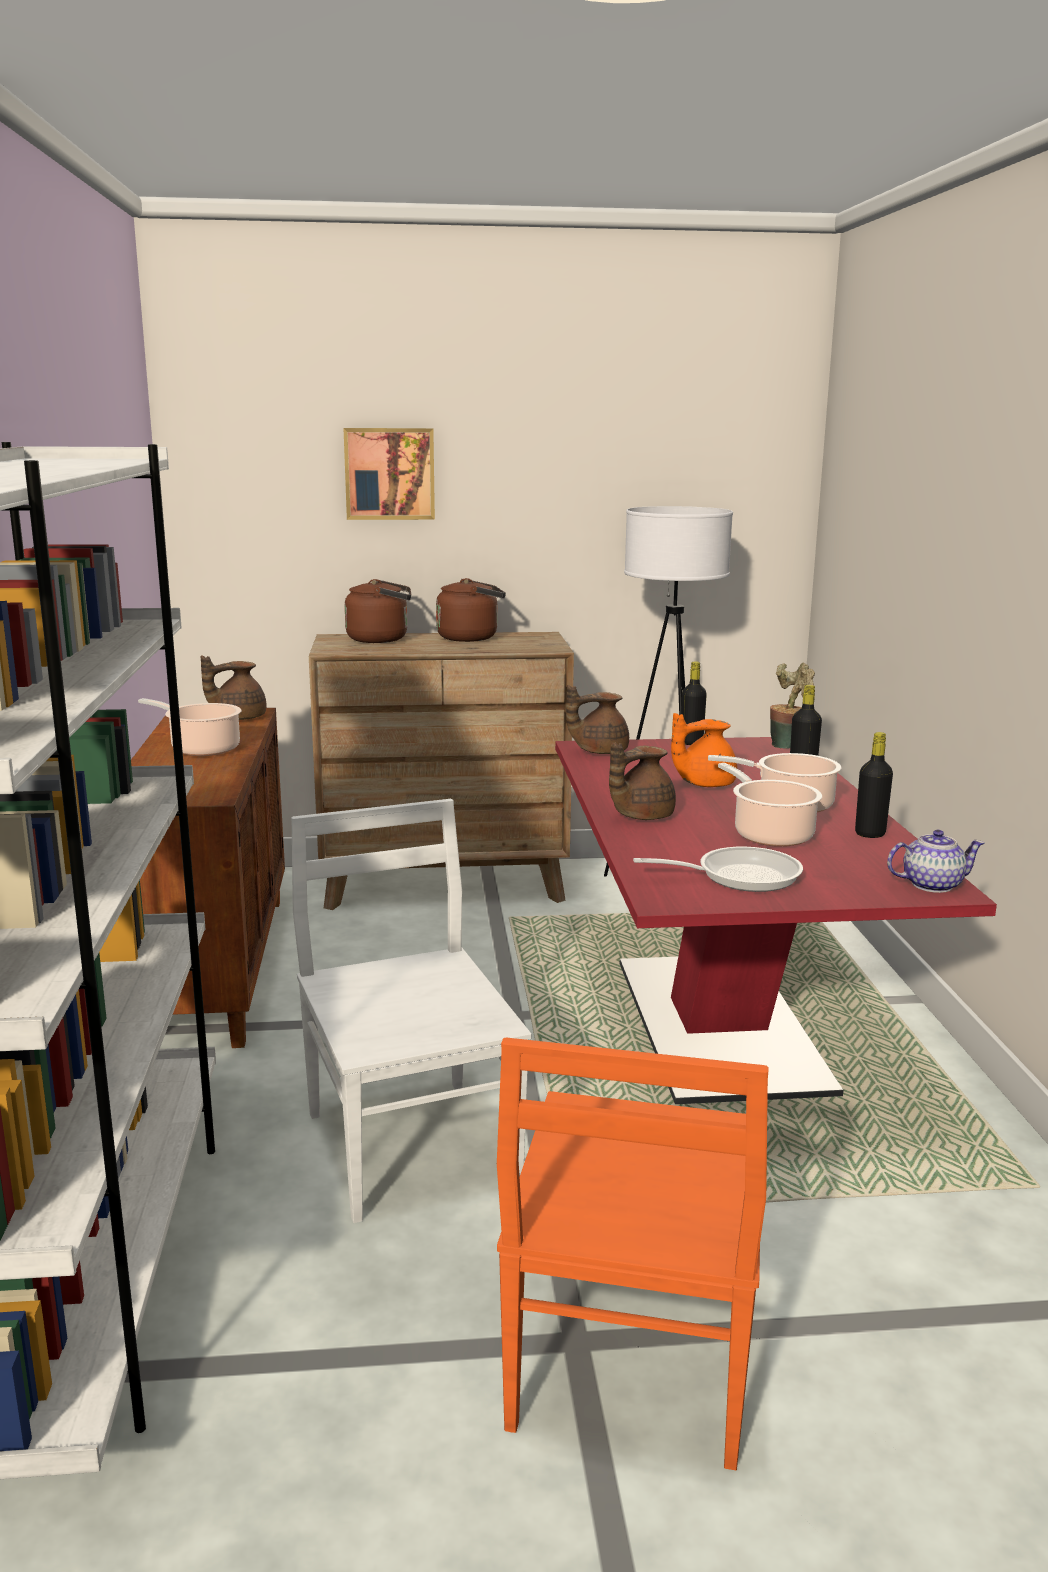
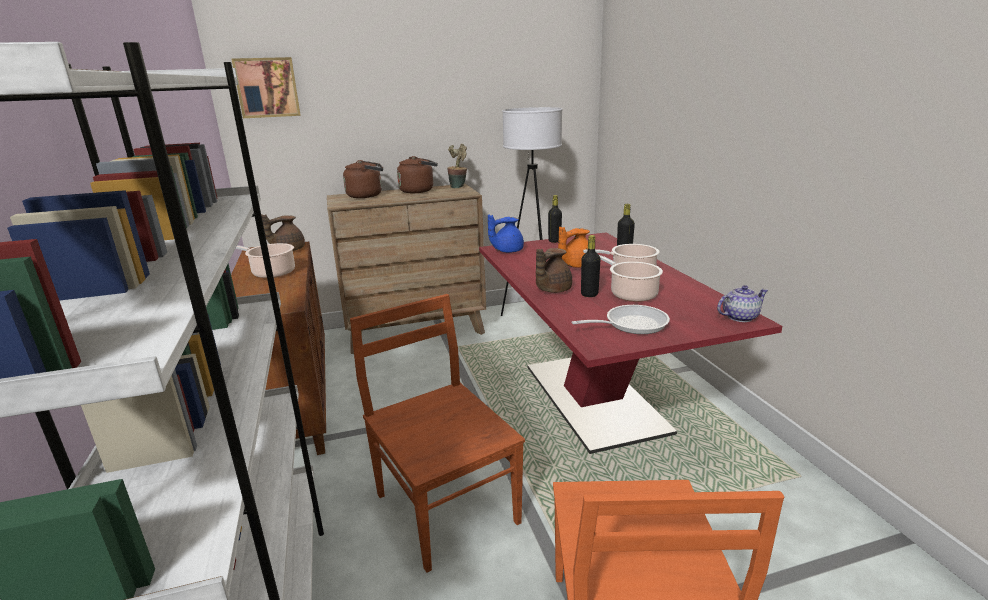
camera: 10 degrees left, 5 degrees up
white chair [291,799,532,1223] -> brown chair [350,294,525,573]
picture [343,428,435,520] -> picture moved to [232,57,300,118]
brown teapot [566,685,629,754] -> blue teapot [488,215,524,253]
potted plant [770,663,815,749] -> potted plant moved to [447,144,467,188]
black bottle [855,732,893,838] -> black bottle moved to [581,235,601,297]

